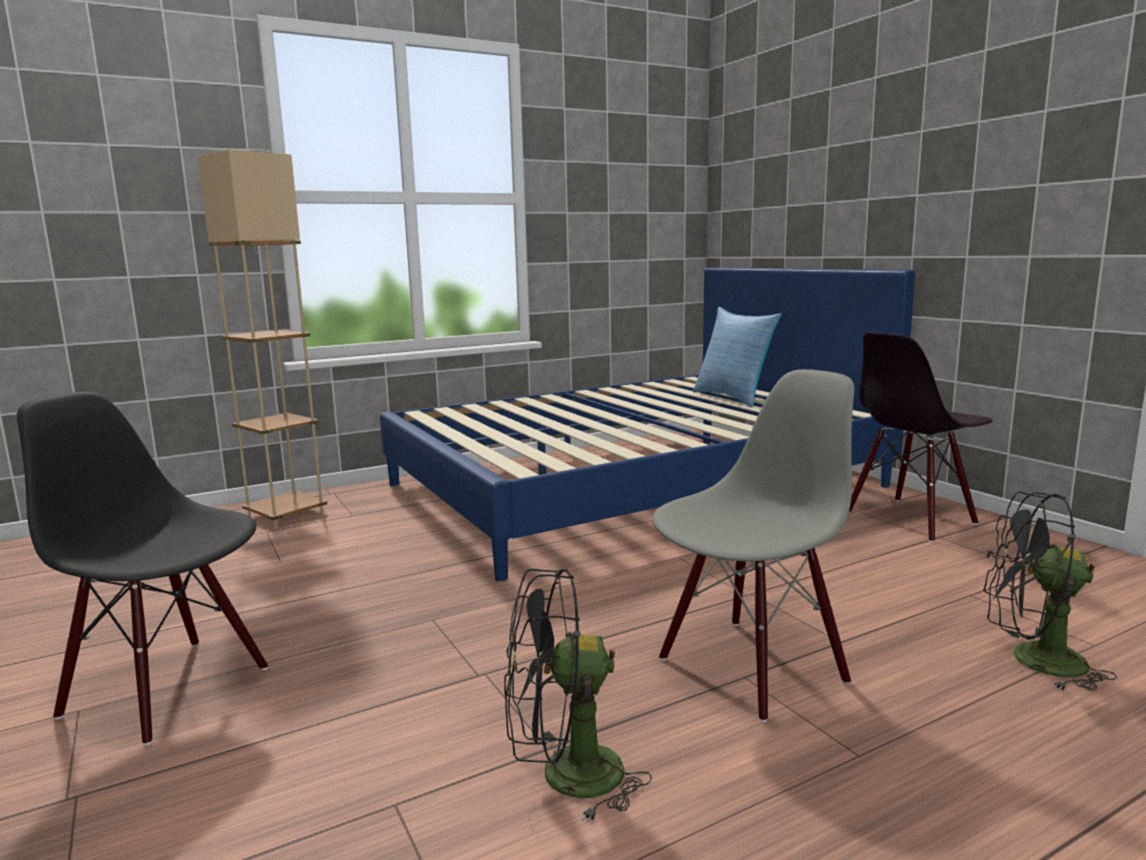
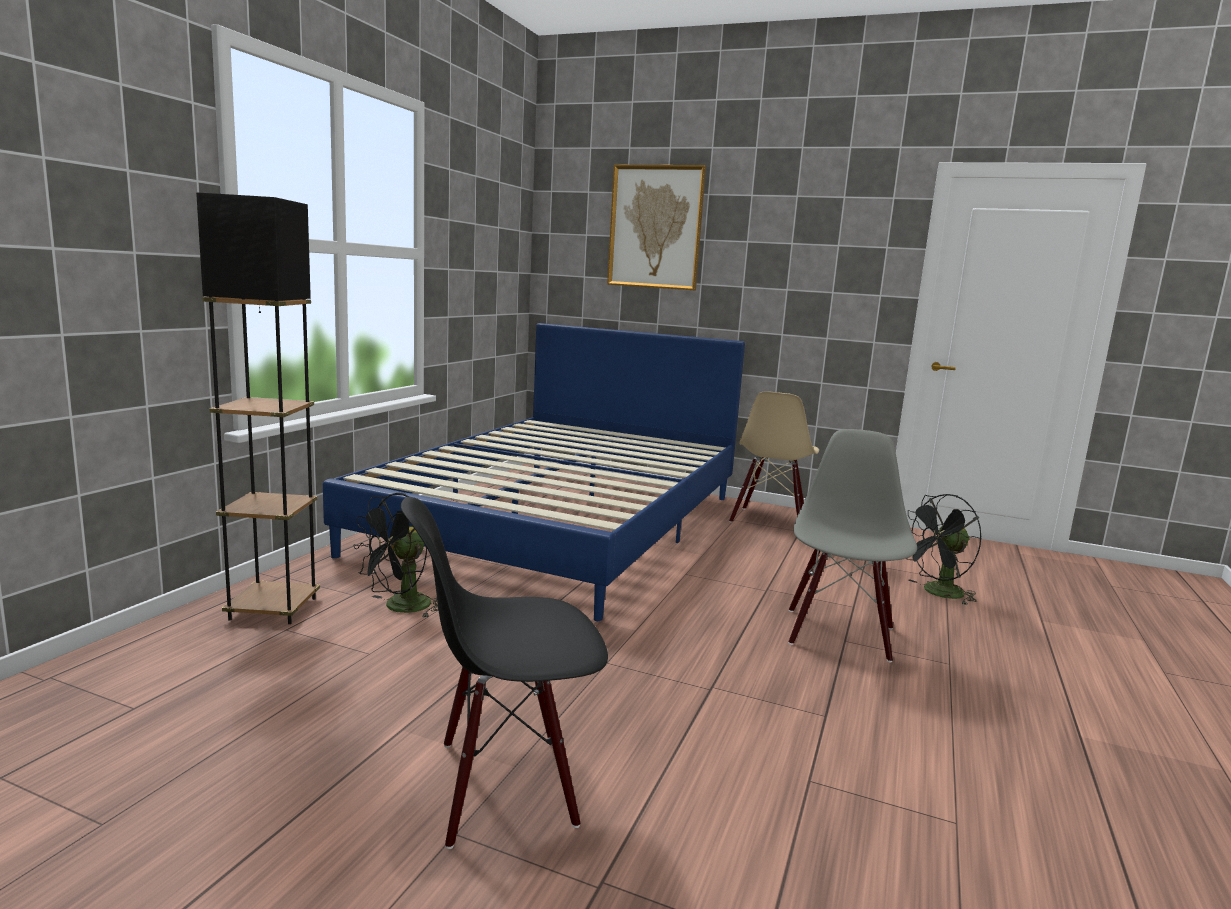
camera: 40 degrees left, 0 degrees up
beige floor lamp [198,149,327,528] -> black floor lamp [196,192,320,624]
black fan [504,568,652,823] -> black fan moved to [353,493,438,617]
pillow [693,307,782,408] -> none
black chair [849,333,993,542] -> beige chair [729,391,819,522]
none -> picture [607,165,706,290]

